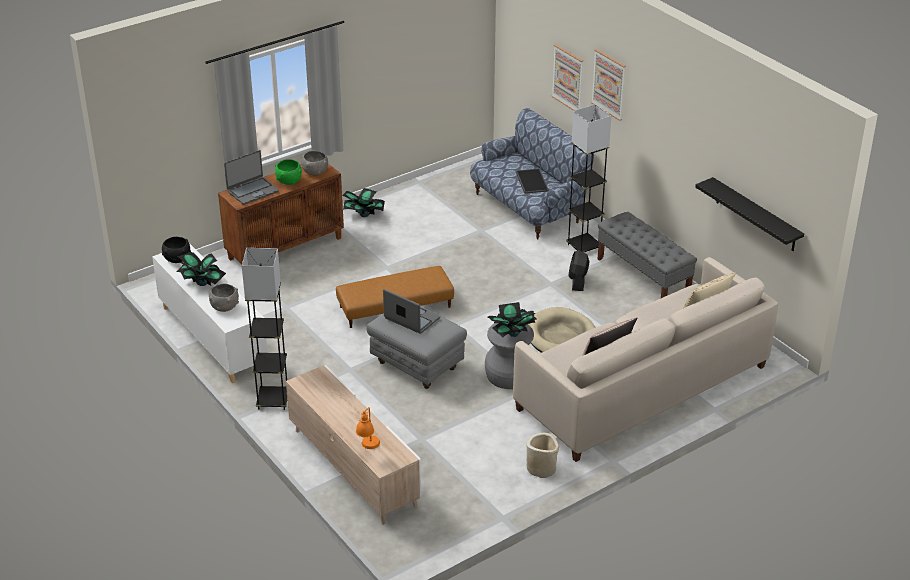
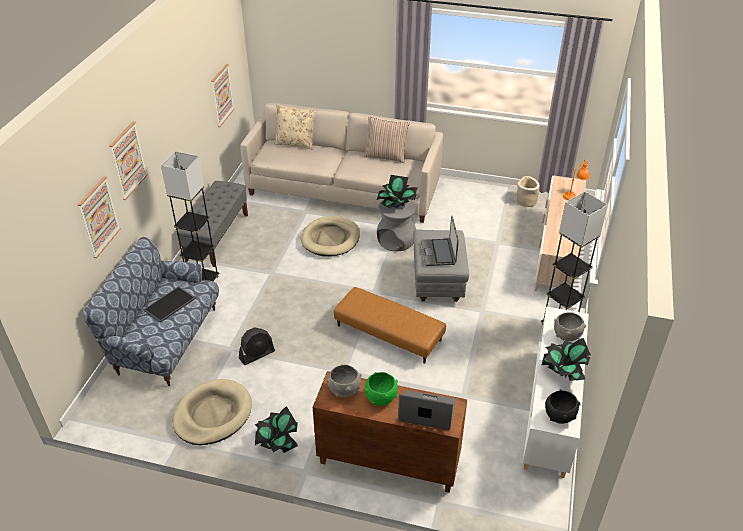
camera: 130 degrees left, 5 degrees up
beige planter [526,433,559,478] -> beige planter moved to [517,176,540,207]
black fan [568,250,589,291] -> black fan moved to [239,327,275,365]
black shelf [695,177,804,251] -> picture [211,64,235,127]
none -> beige dog bed [173,379,252,445]

